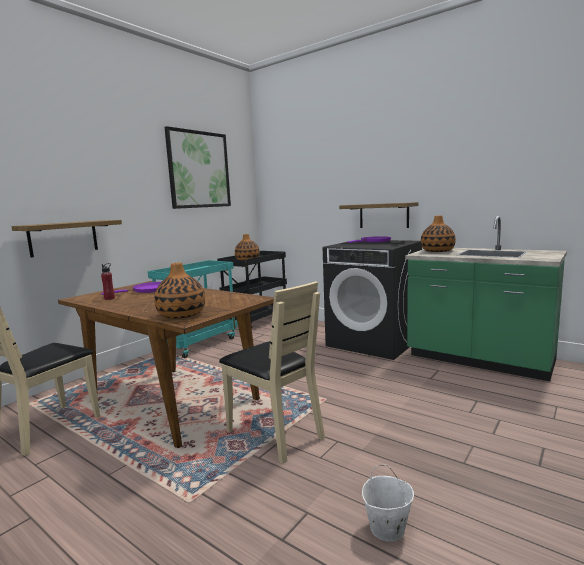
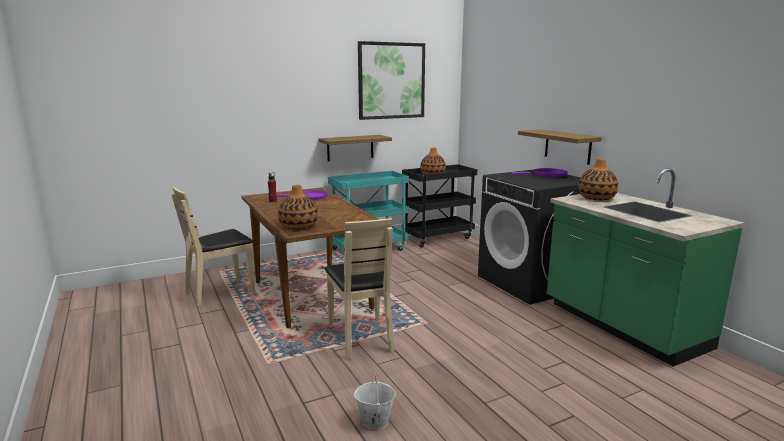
camera: 25 degrees right, 5 degrees up
shelf [11,220,122,258] -> shelf moved to [319,135,392,161]

